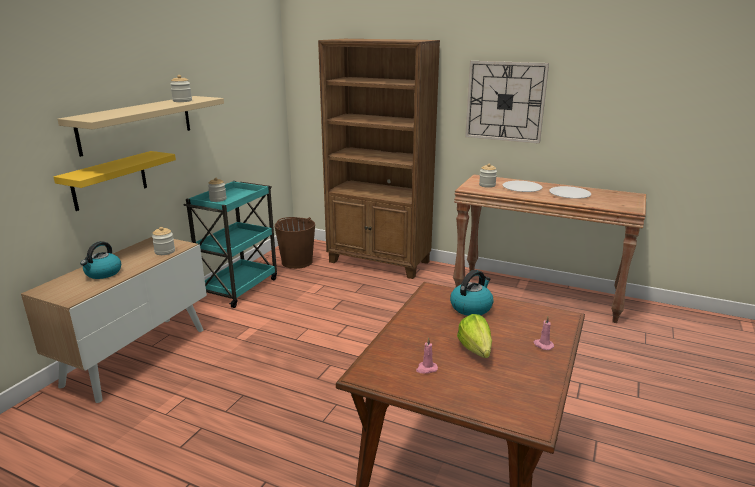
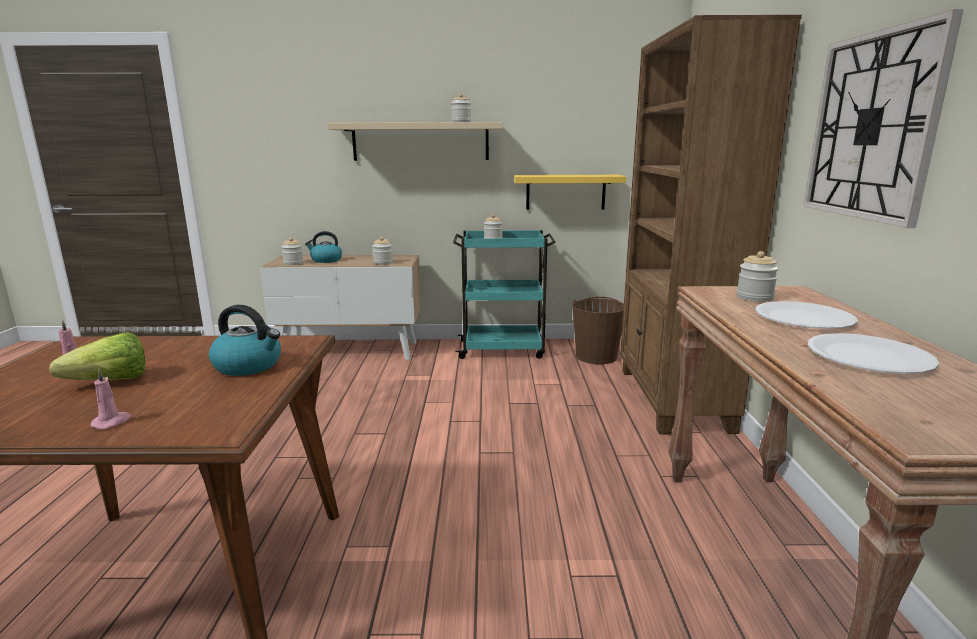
camera: 65 degrees right, 5 degrees down
yellow shelf [54,151,176,211] -> yellow shelf moved to [514,175,626,210]
none -> jar [282,237,303,265]

